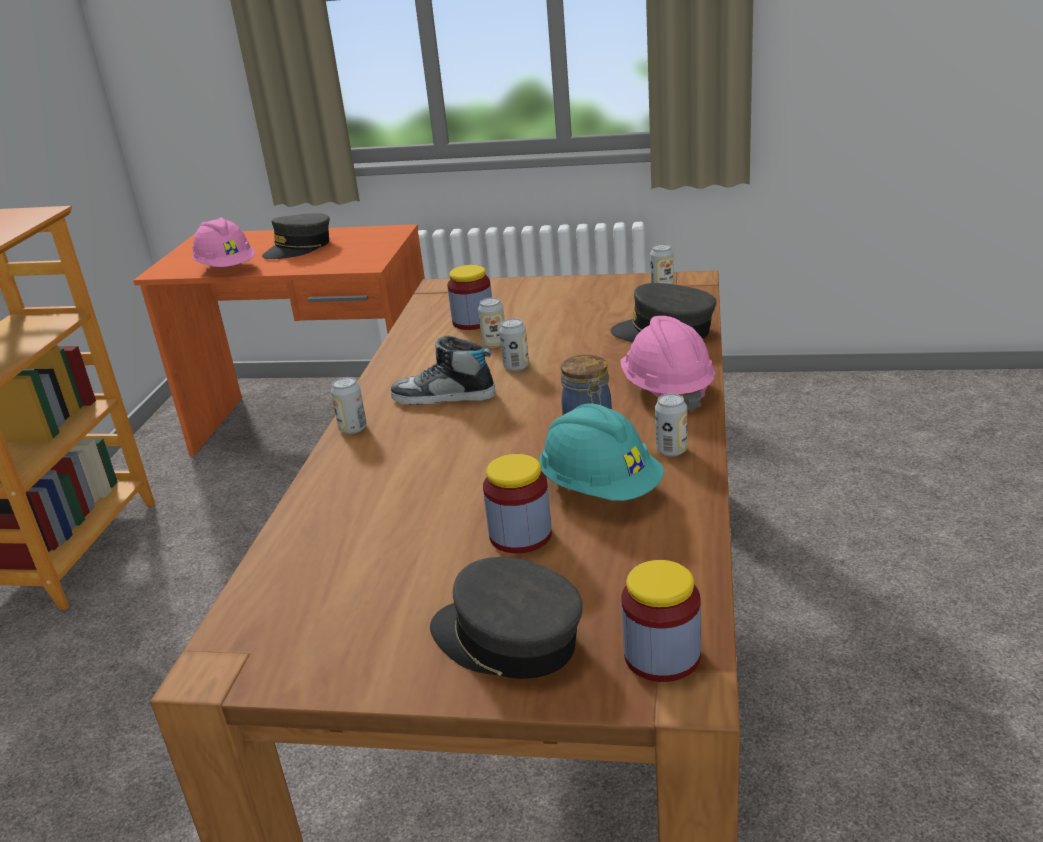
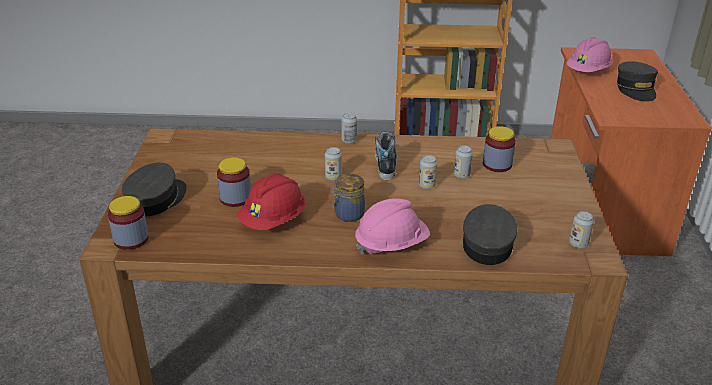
camera: 80 degrees right, 5 degrees up
grey cap [262,213,330,259] -> grey cap turned 135 degrees counterclockwise [616,61,658,101]
turquoise hard hat [539,403,664,501] -> red hard hat [238,173,305,230]
can [655,394,688,456] -> can moved to [325,147,342,181]

